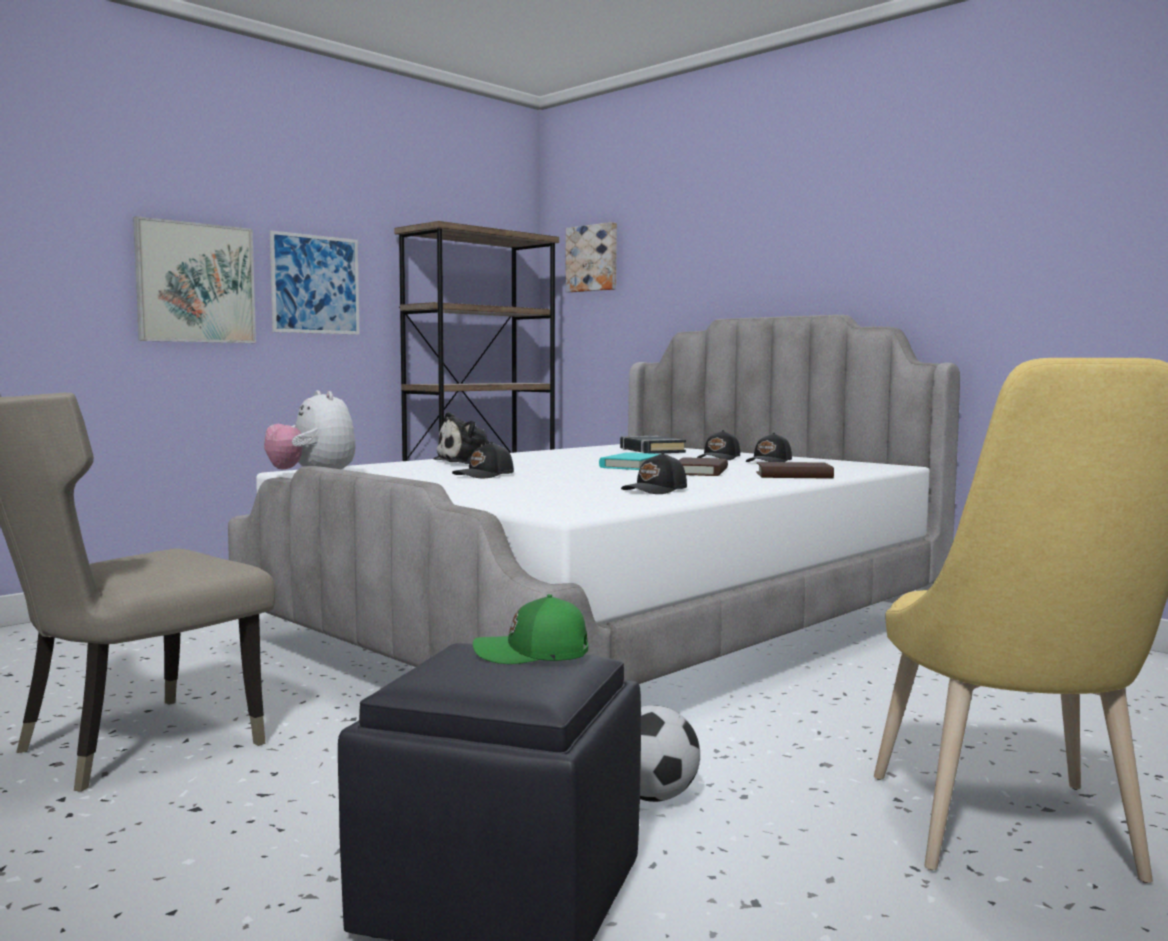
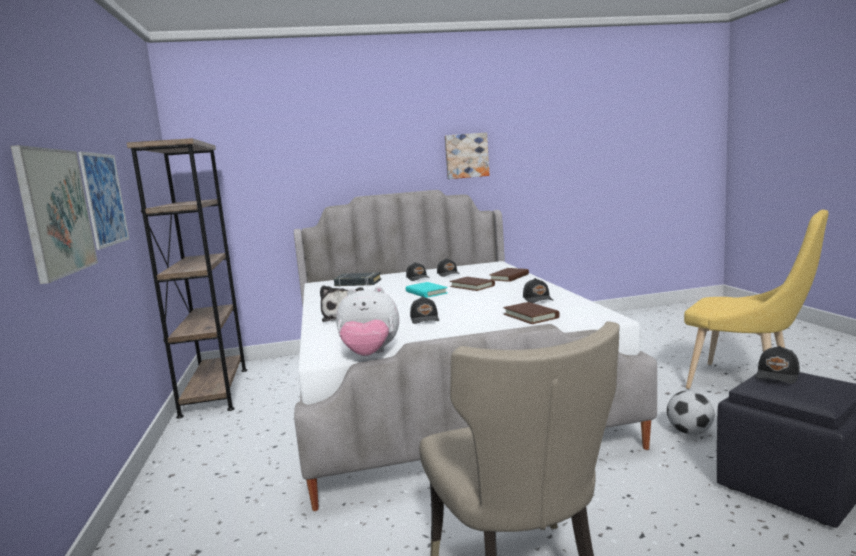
camera: 55 degrees left, 5 degrees up
green cap [473,594,588,664] -> black cap [755,346,800,384]
picture [566,222,617,293] -> picture moved to [445,133,489,179]
none -> brown book [503,302,560,324]

